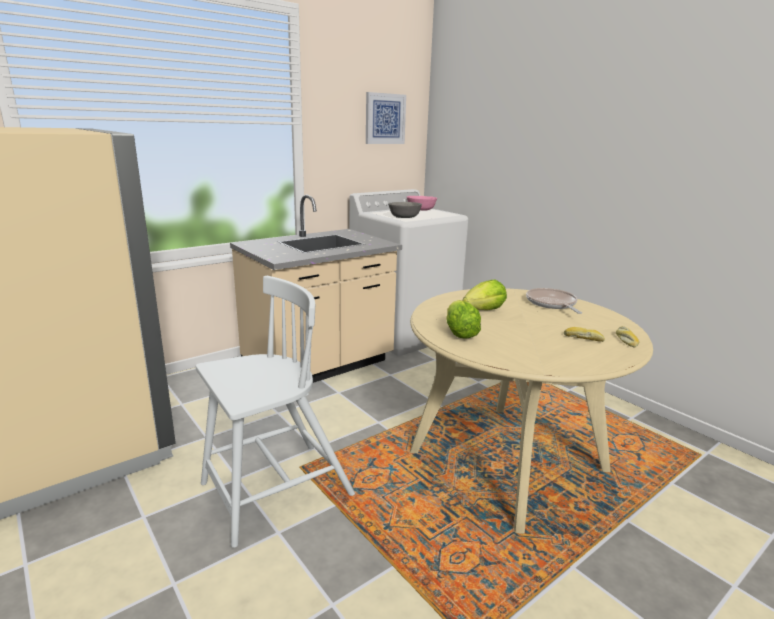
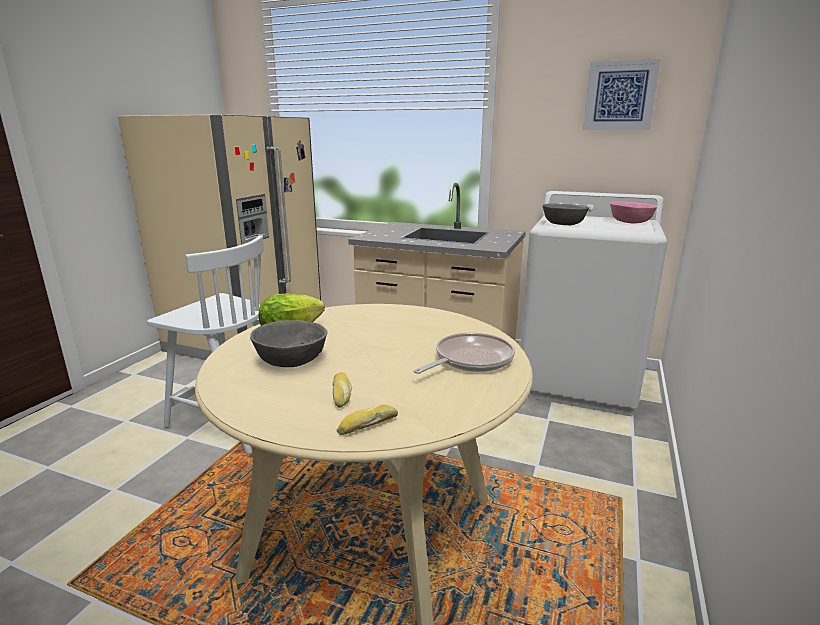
camera: 60 degrees right, 0 degrees up
lettuce [463,280,507,310] -> none
none -> grey bowl [250,320,328,367]

